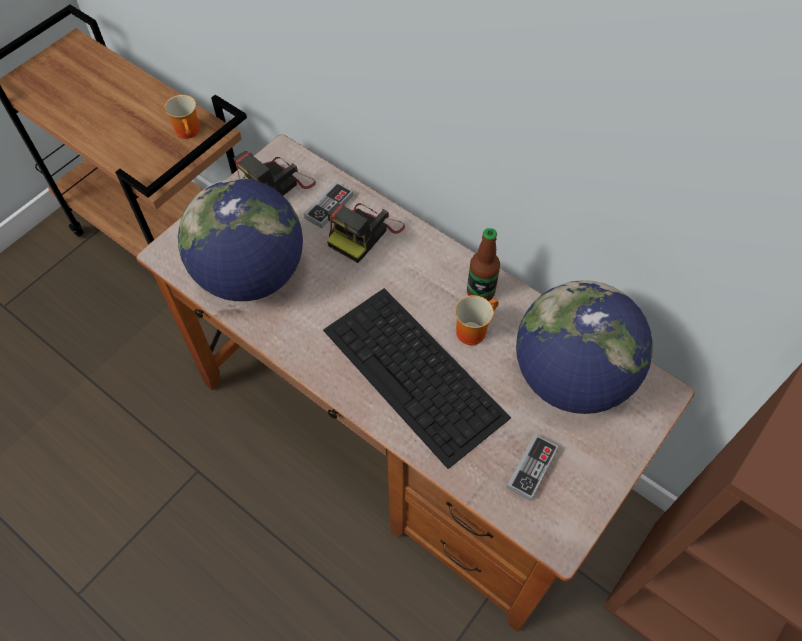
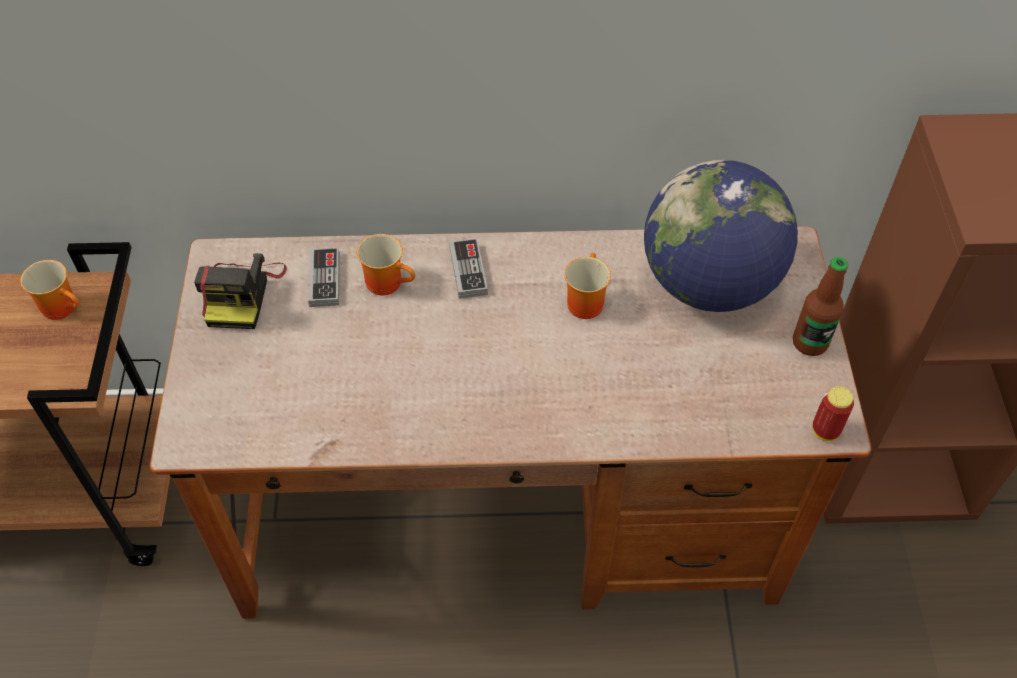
camera: 40 degrees left, 5 degrees down
globe [178,178,303,301] -> none
keyboard [323,288,511,469] -> none
camera [327,203,405,263] -> mug [357,234,415,295]
bottle [467,228,500,301] -> bottle moved to [793,257,848,356]
game controller [506,434,559,501] -> game controller moved to [449,238,488,299]
none -> can [812,386,854,441]

